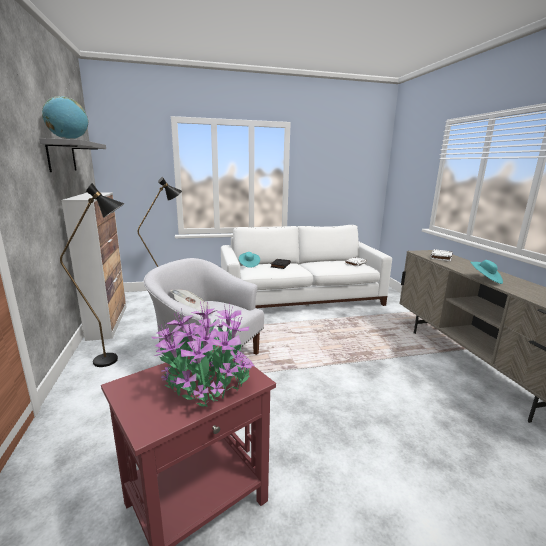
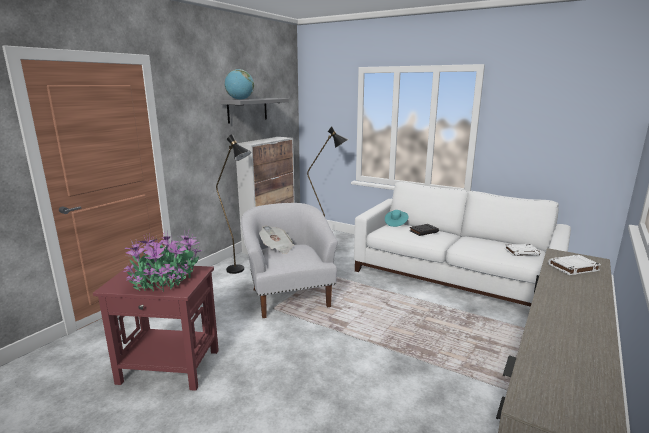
camera: 45 degrees right, 0 degrees up
turquoise hat [470,260,503,284] -> none

